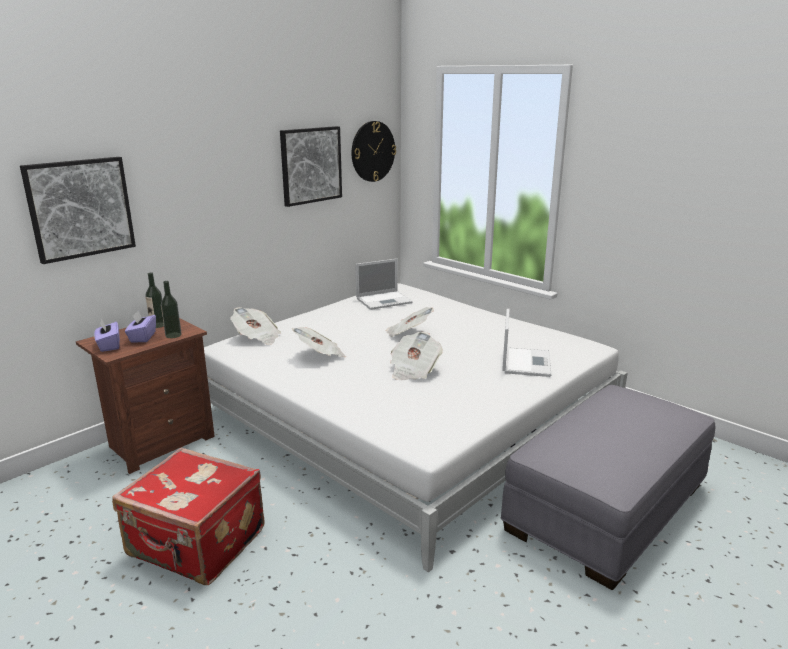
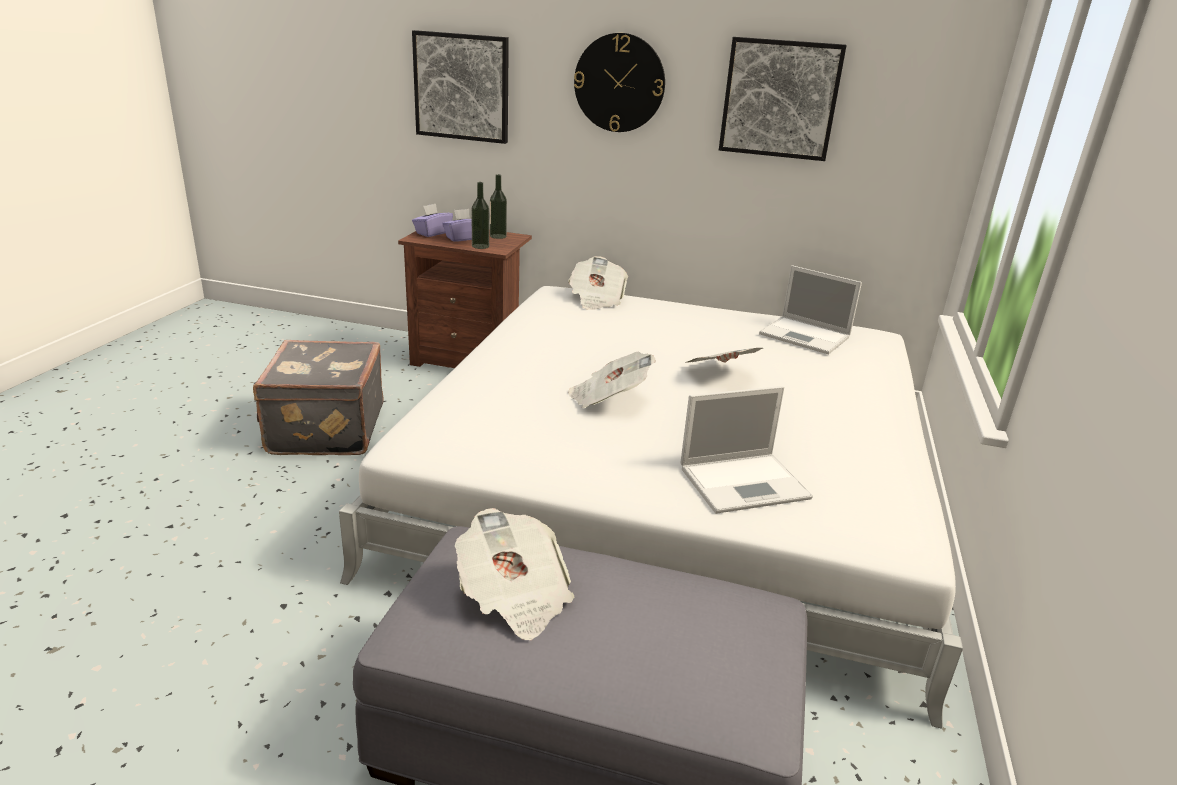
camera: 60 degrees right, 5 degrees up
red suitcase [112,447,265,585] -> grey suitcase [253,340,384,455]
newspaper [292,327,346,357] -> newspaper moved to [455,508,575,640]
wall clock [352,121,396,182] -> wall clock moved to [574,33,665,132]

